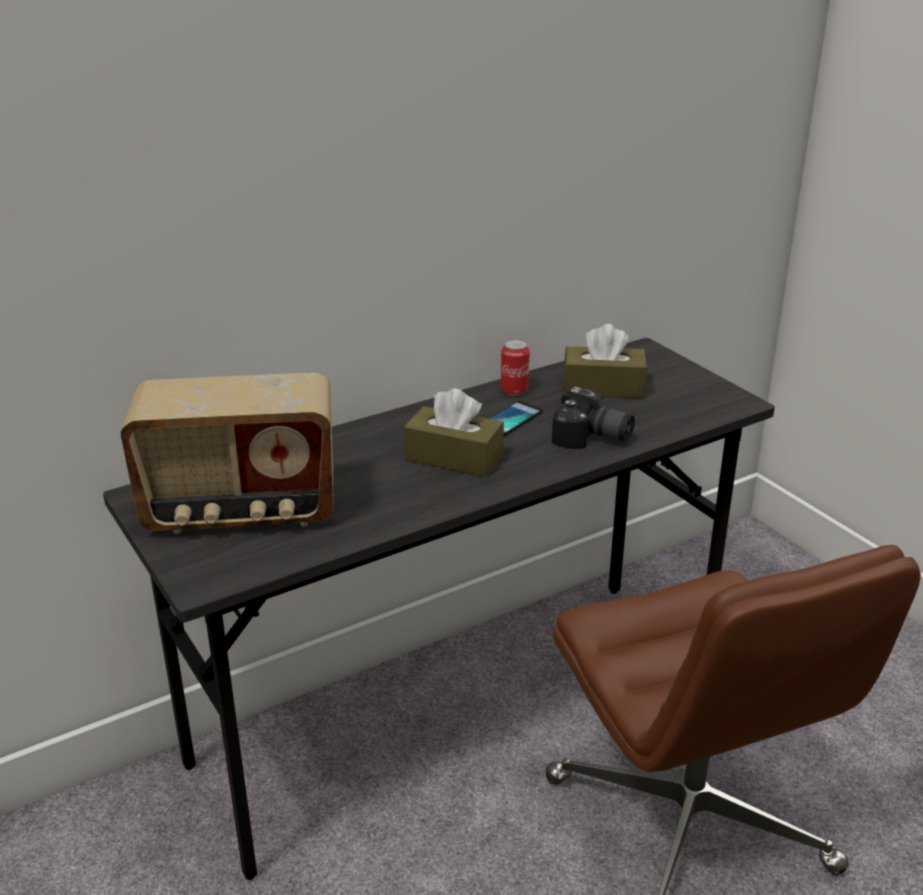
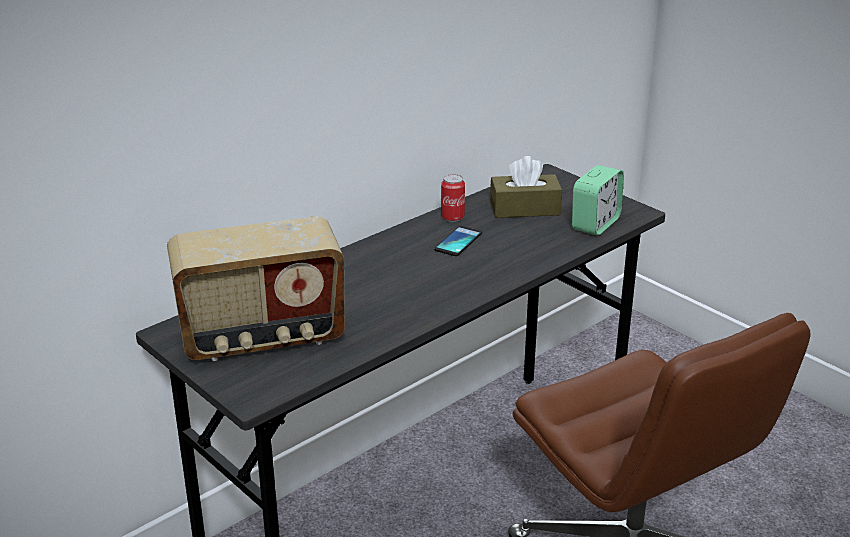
camera: 10 degrees left, 0 degrees up
brown tissue box [404,388,504,477] -> none
camera [552,387,635,449] -> none
none -> alarm clock [572,165,624,235]

